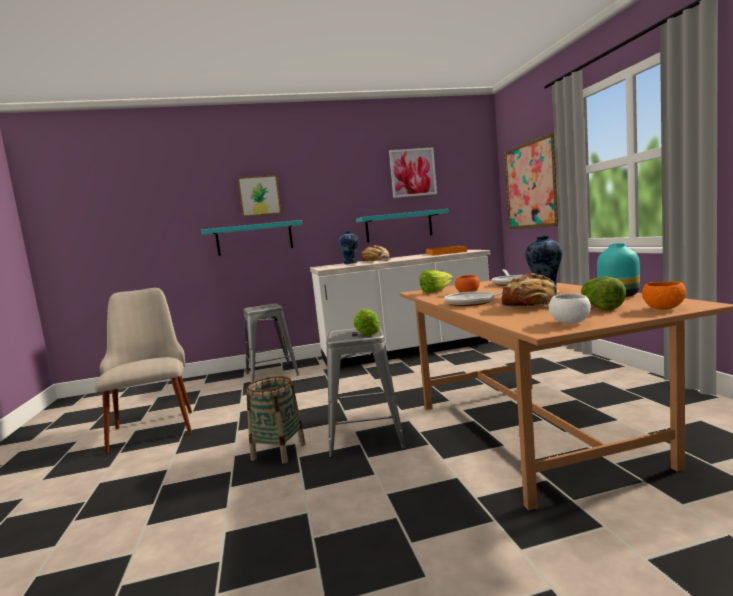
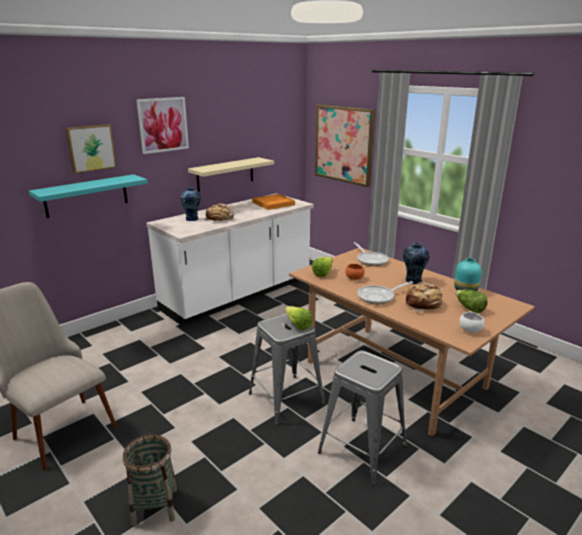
camera: 30 degrees left, 15 degrees up
grey stool [244,304,299,383] -> grey stool moved to [318,350,407,486]
basket [246,376,305,464] -> basket moved to [123,434,177,527]
turquoise shelf [356,209,449,242] -> beige shelf [188,157,274,192]
picture [389,147,437,198] -> picture moved to [136,97,189,154]
orange bowl [642,282,686,310] -> none

